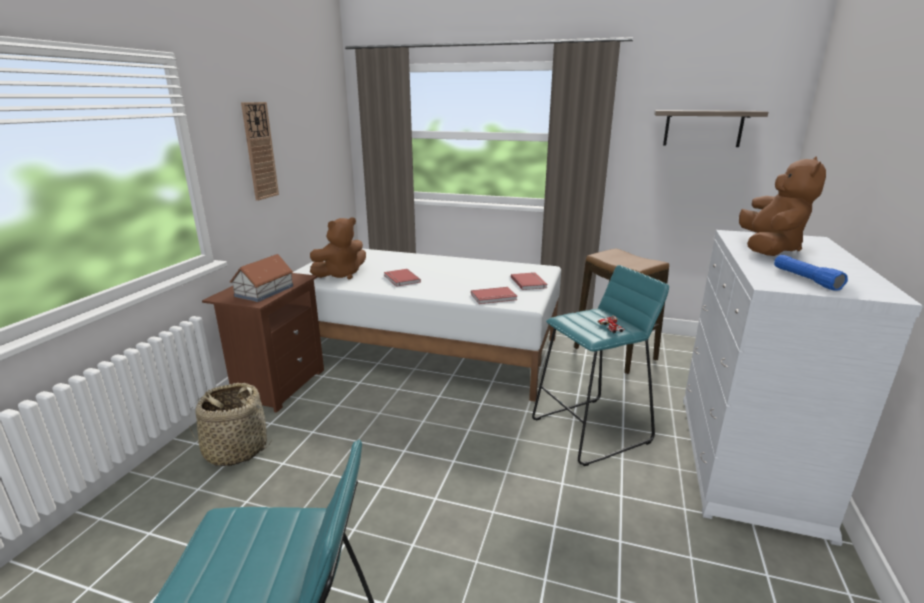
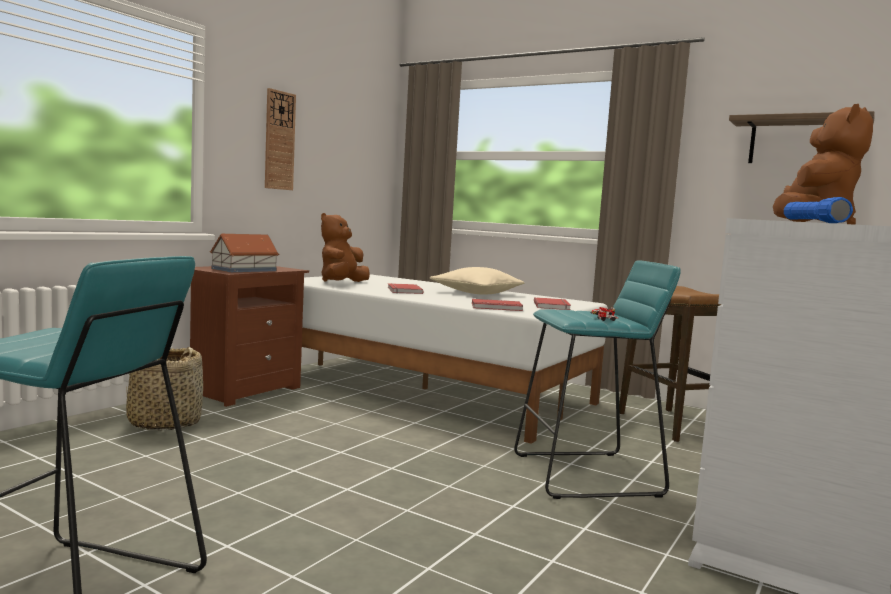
camera: 15 degrees right, 15 degrees down
brown plush toy [310,217,366,280] -> brown plush toy turned 135 degrees clockwise [321,213,370,282]
none -> beige pillow [429,267,524,295]

